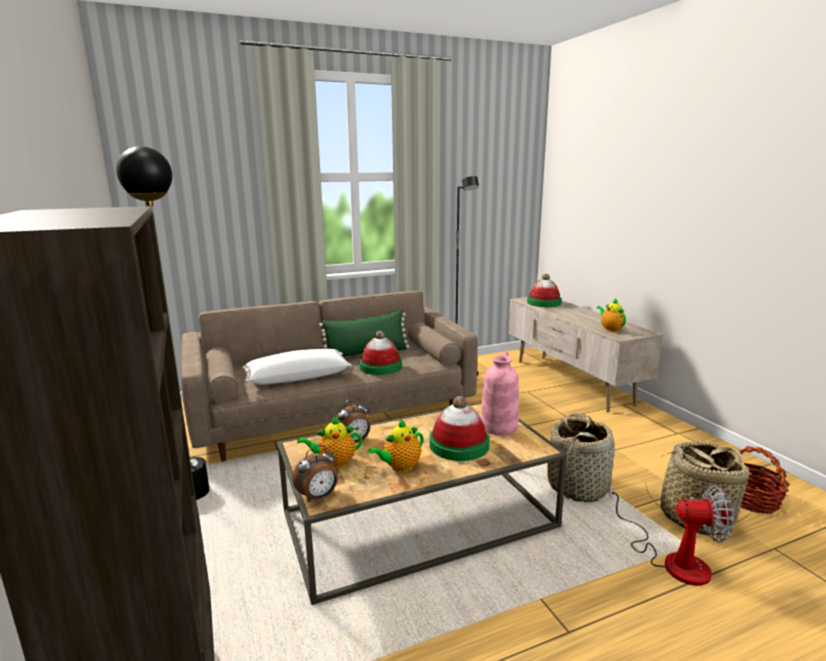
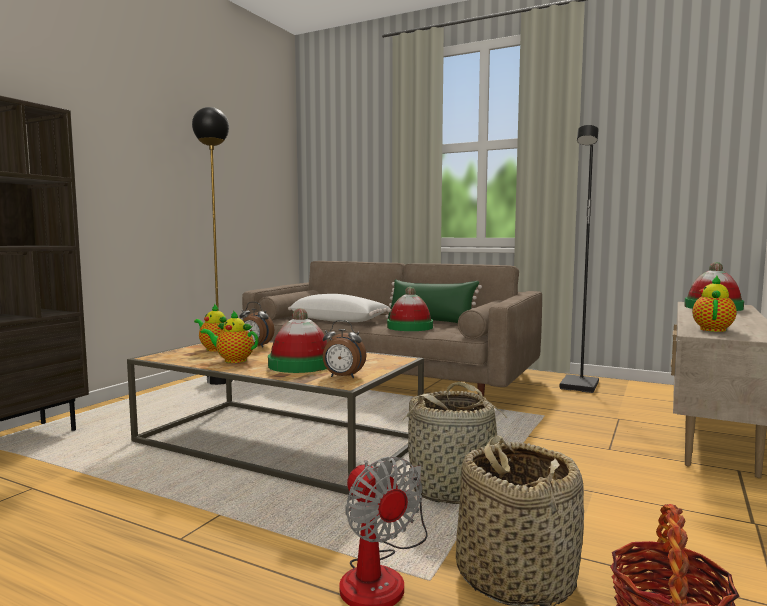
camera: 50 degrees right, 10 degrees down
alarm clock [292,445,338,502] -> alarm clock moved to [323,320,367,378]
pink vase [481,351,519,435] -> none

